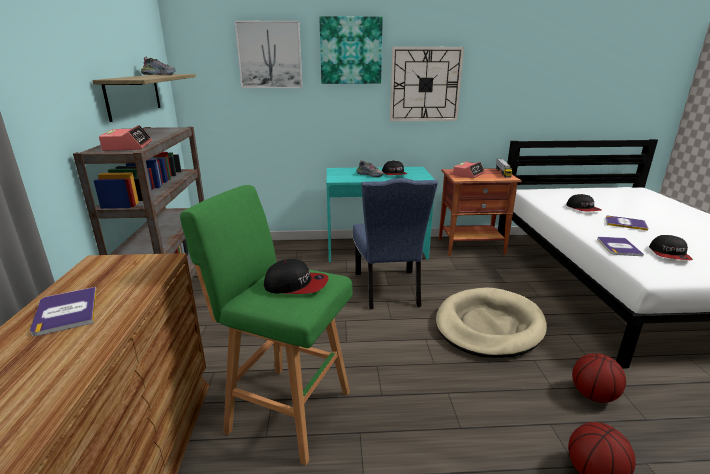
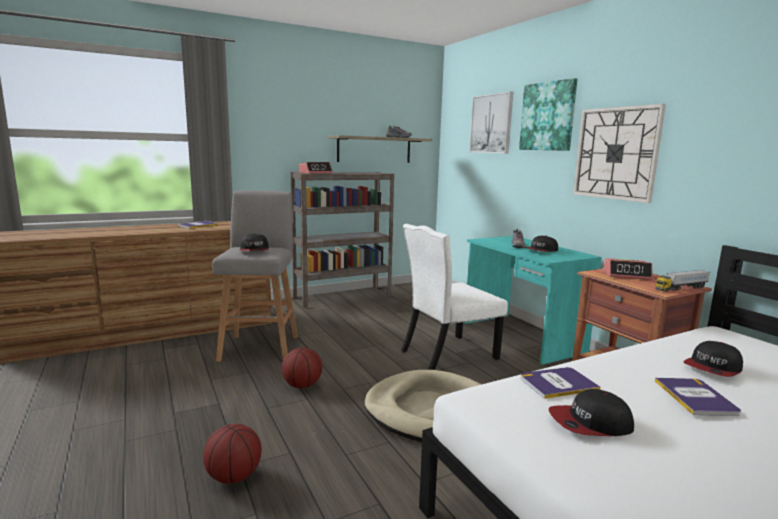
camera: 65 degrees right, 10 degrees down
green stool [180,185,353,466] -> grey stool [212,190,298,362]
blue chair [353,178,438,309] -> white chair [401,224,508,370]
basketball [572,353,626,403] -> basketball moved to [282,347,322,388]

